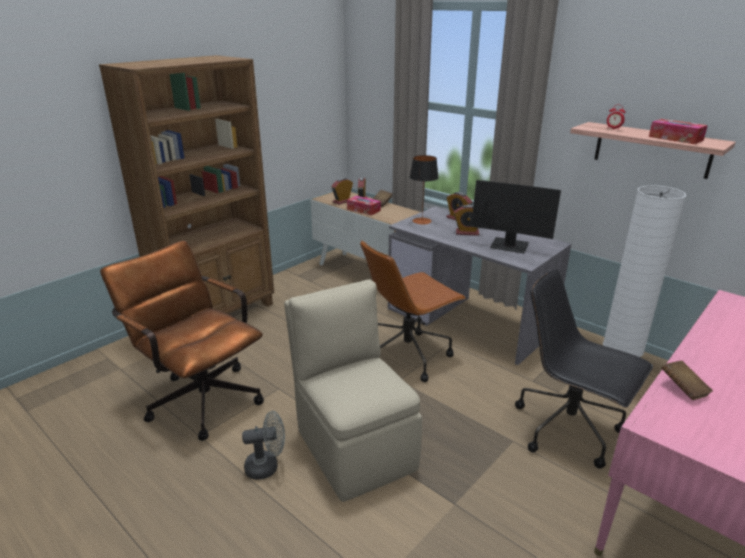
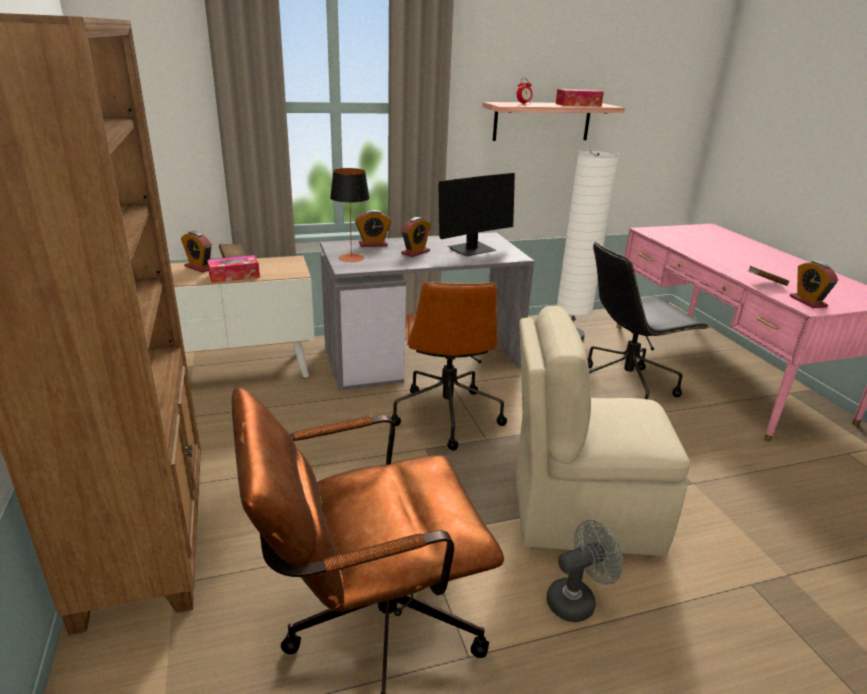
camera: 60 degrees left, 0 degrees up
grey fan [242,411,285,480] -> grey fan turned 45 degrees clockwise [546,520,623,622]
alarm clock [331,178,353,205] -> alarm clock moved to [790,261,838,308]

